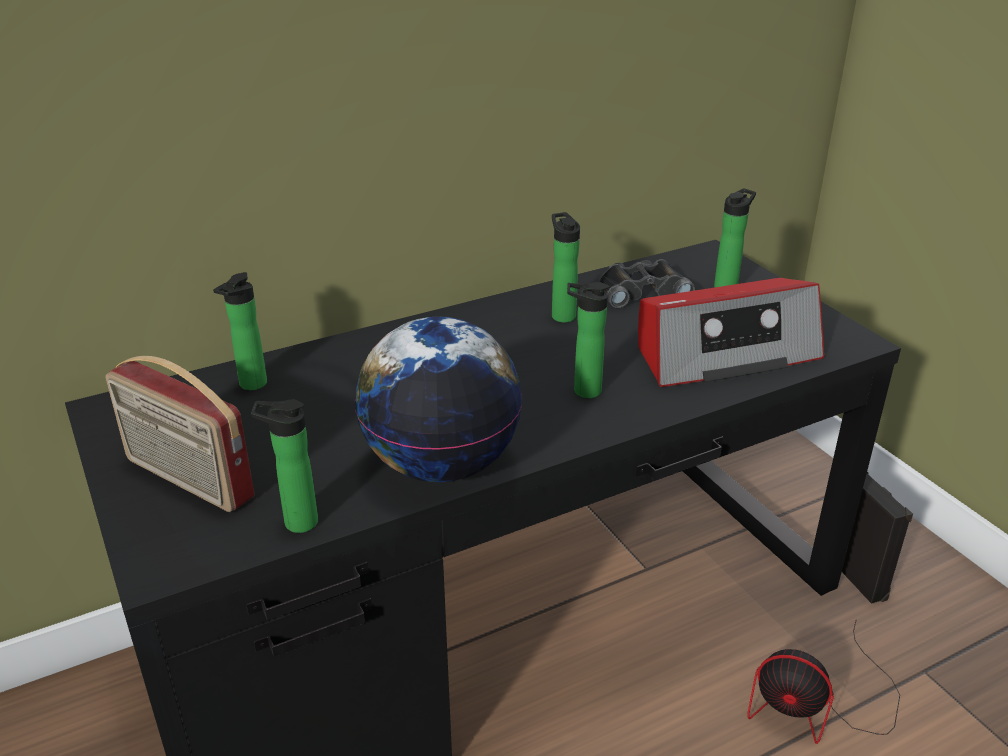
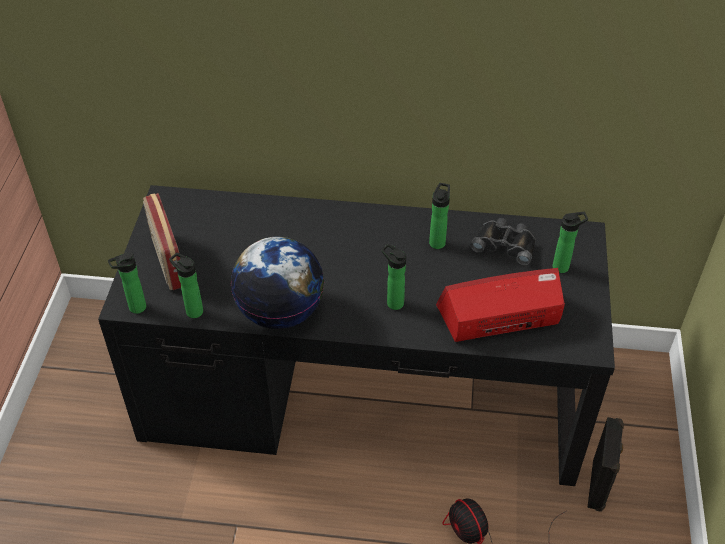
camera: 35 degrees right, 15 degrees up
bottle [213,272,267,390] -> bottle moved to [108,252,146,314]
radio [638,278,825,387] -> radio turned 150 degrees clockwise [436,268,565,342]

